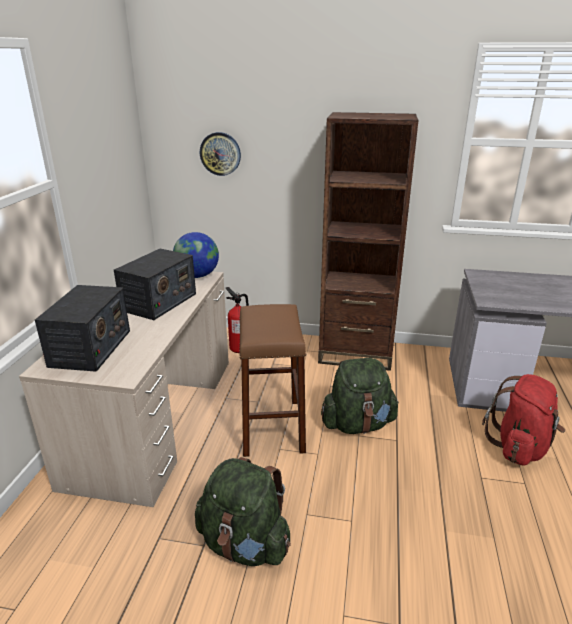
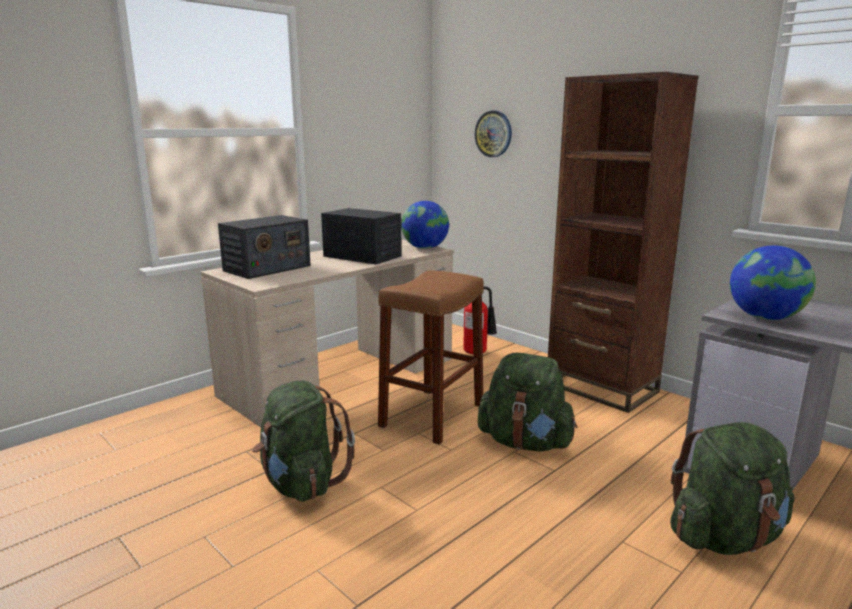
camera: 35 degrees right, 10 degrees down
radio [114,249,196,320] -> radio turned 120 degrees counterclockwise [321,208,402,264]
red backpack [482,374,565,465] -> green backpack [670,422,795,555]
none -> globe [730,245,816,320]

